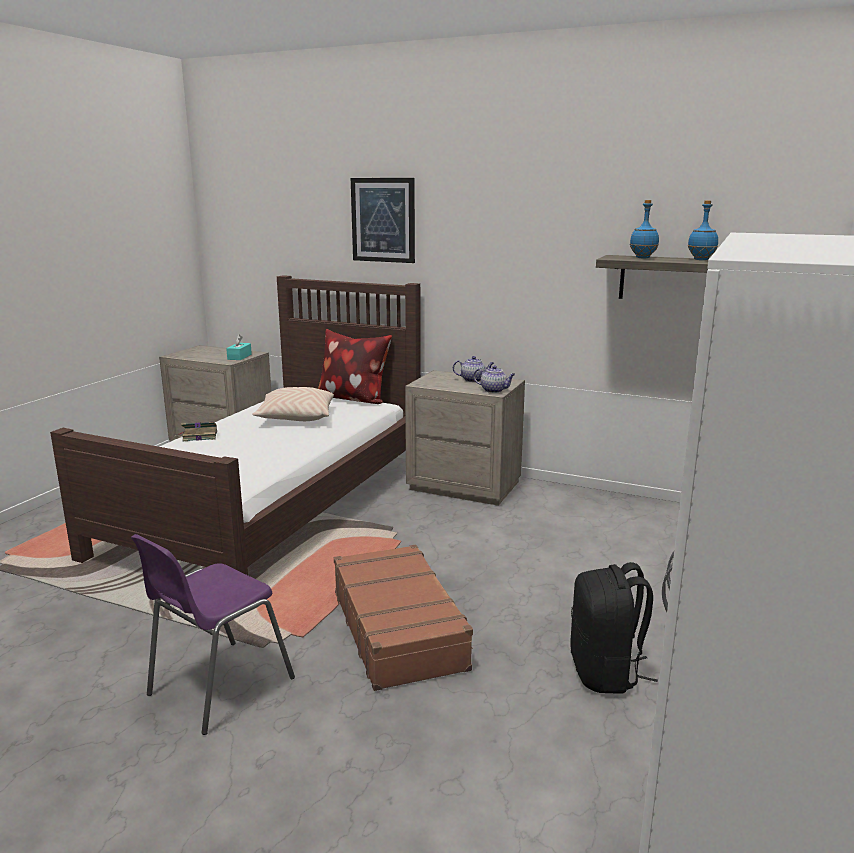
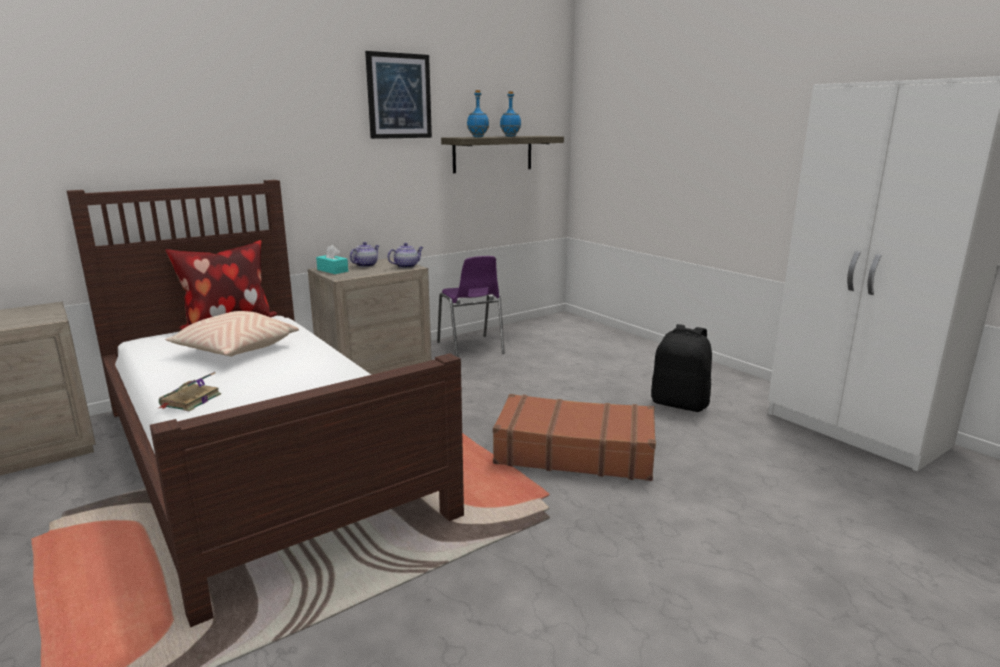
camera: 60 degrees left, 0 degrees up
purple chair [131,534,295,735] -> purple chair moved to [437,256,505,357]
turquoise tissue box [226,335,252,360] -> turquoise tissue box moved to [316,245,348,274]
picture [351,178,415,263] -> picture moved to [365,51,432,139]

